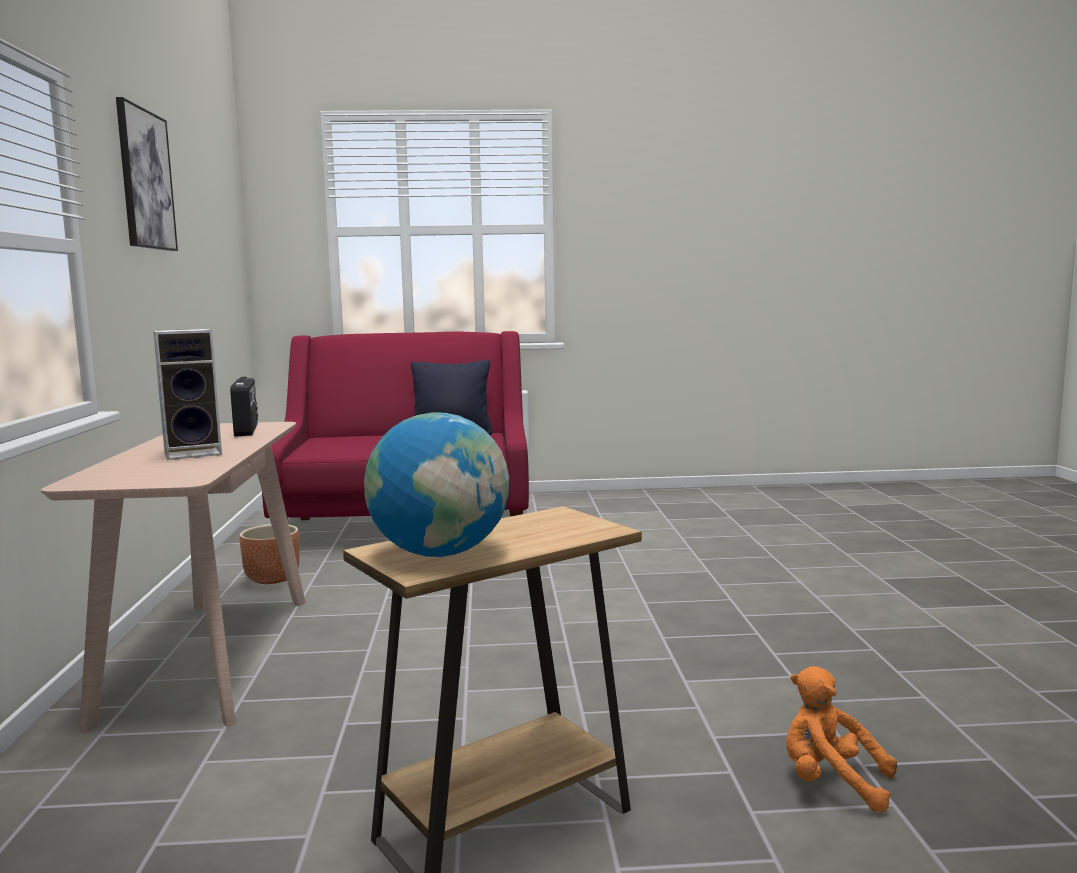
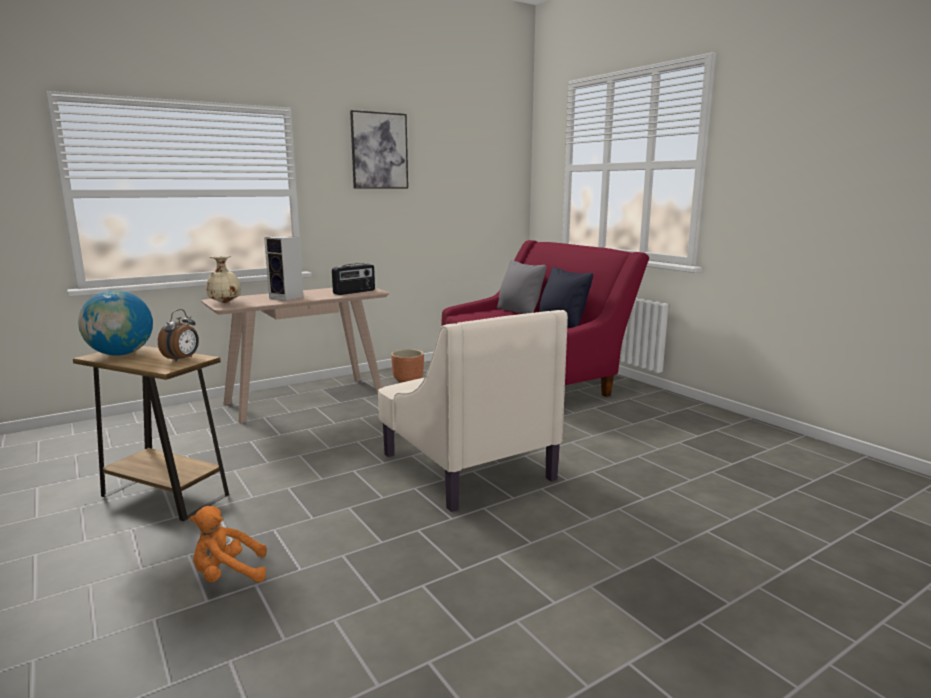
camera: 60 degrees right, 5 degrees up
orange plush toy [786,666,897,812] -> orange plush toy turned 105 degrees counterclockwise [190,506,267,582]
none -> alarm clock [158,309,199,362]
none -> beige vase [206,255,241,303]
none -> beige armchair [378,310,568,512]
none -> grey pillow [497,260,546,314]

